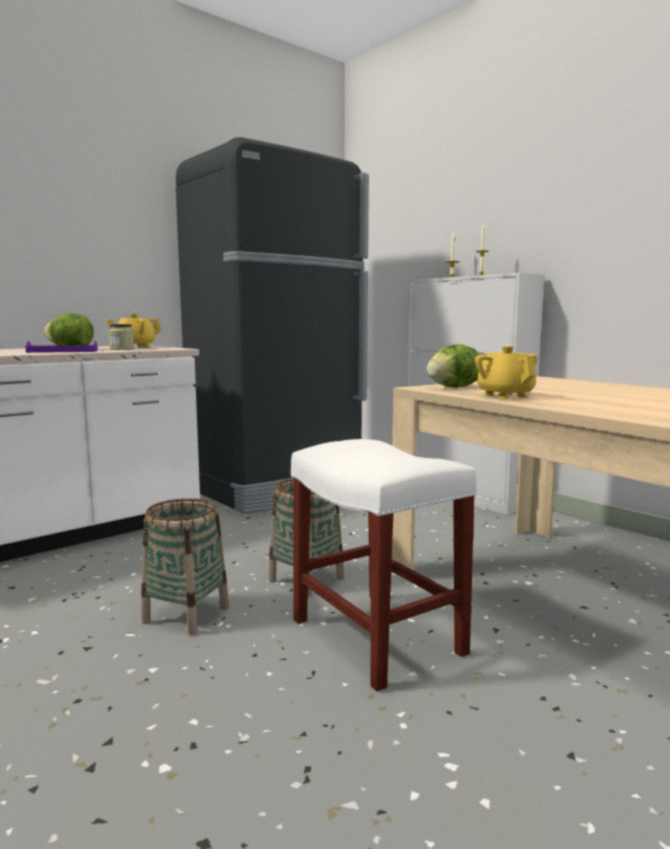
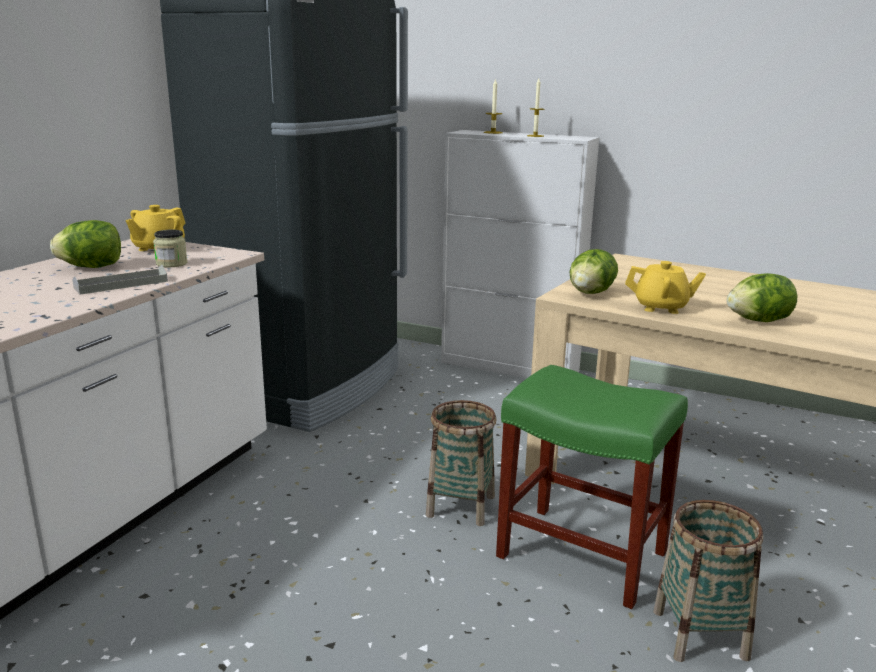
camera: 25 degrees left, 10 degrees up
purple tray [25,341,98,353] -> grey tray [72,265,168,295]
basket [141,498,229,635] -> basket moved to [653,500,763,662]
white stool [291,439,477,691] -> green stool [496,365,688,609]
yellow teapot [475,346,538,399] -> yellow teapot turned 150 degrees clockwise [625,261,706,314]
none -> lettuce [727,273,797,322]

